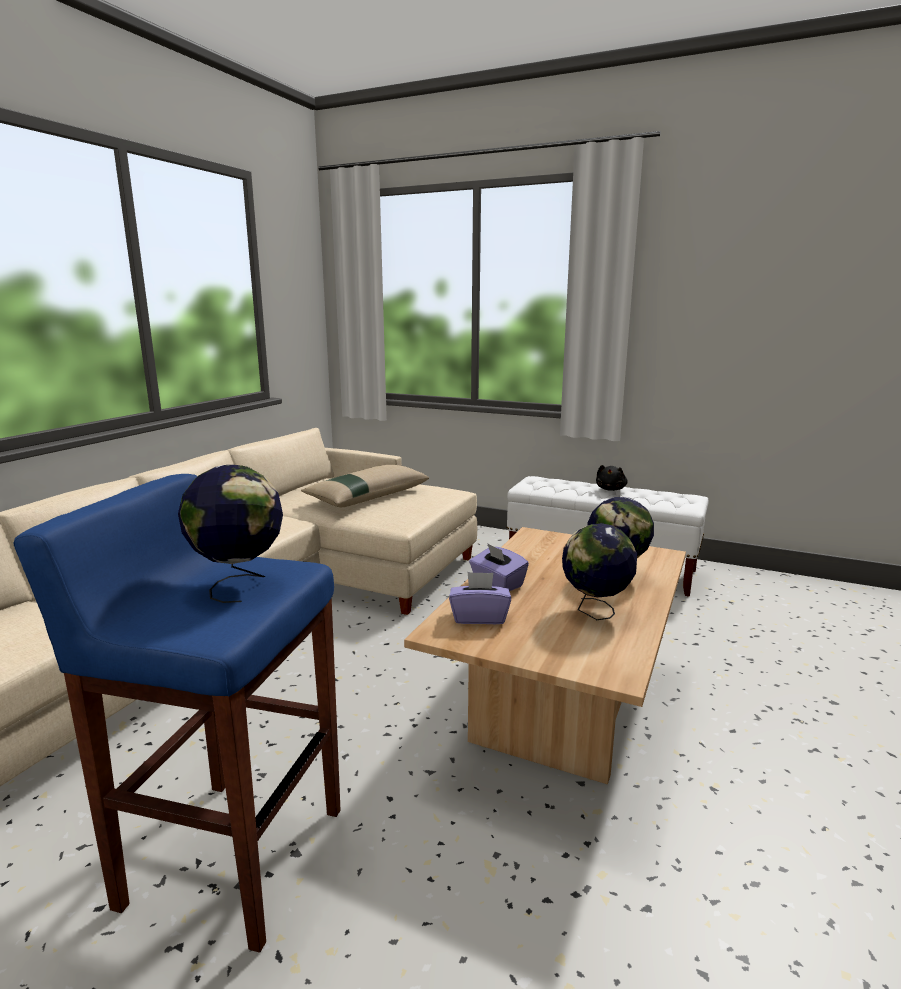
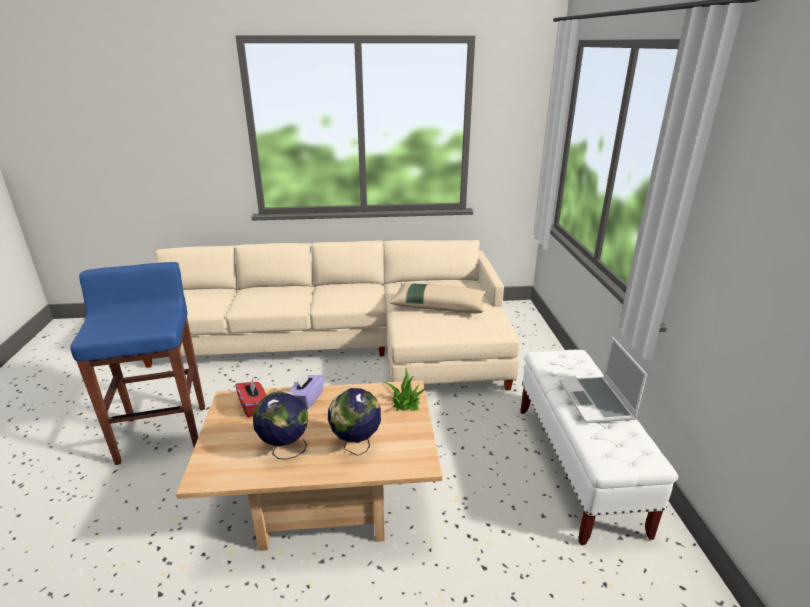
camera: 60 degrees right, 10 degrees up
globe [178,465,283,603] -> none
purple tissue box [449,572,511,624] -> red tissue box [235,378,267,417]
black plush toy [596,465,628,491] -> laptop [559,337,647,423]
none -> potted plant [383,368,426,411]

